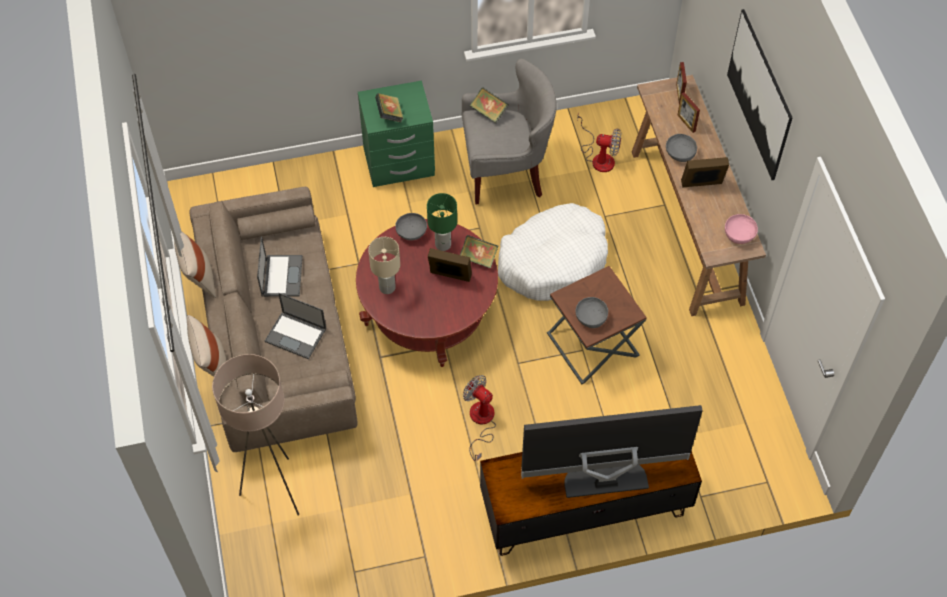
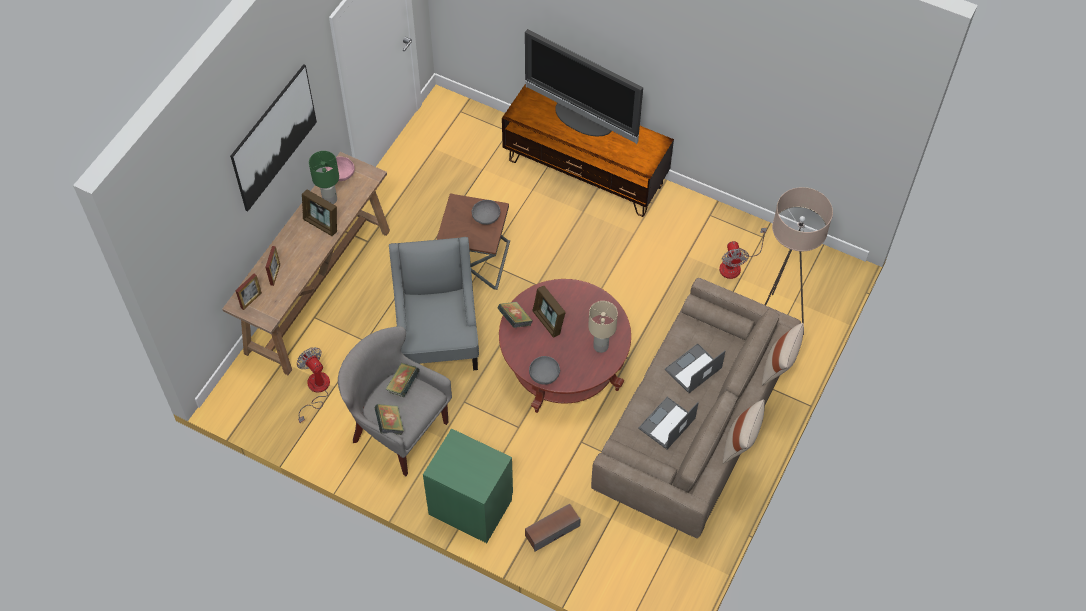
camera: 140 degrees left, 0 degrees up
laptop [265,293,326,359] -> laptop turned 105 degrees counterclockwise [665,343,725,393]
book [375,93,403,123] -> book moved to [385,363,420,397]
green table lamp [427,193,457,251] -> green table lamp moved to [309,151,339,204]
fan [463,375,496,461] -> fan moved to [719,228,767,279]
white dog bed [498,203,608,301] -> grey armchair [389,237,479,370]
grey bowl [666,134,697,162] -> none
none -> speaker [525,504,581,552]

